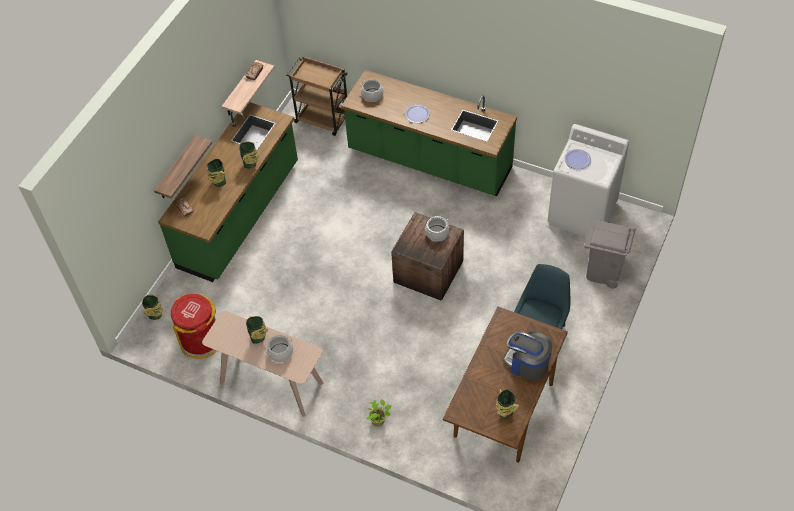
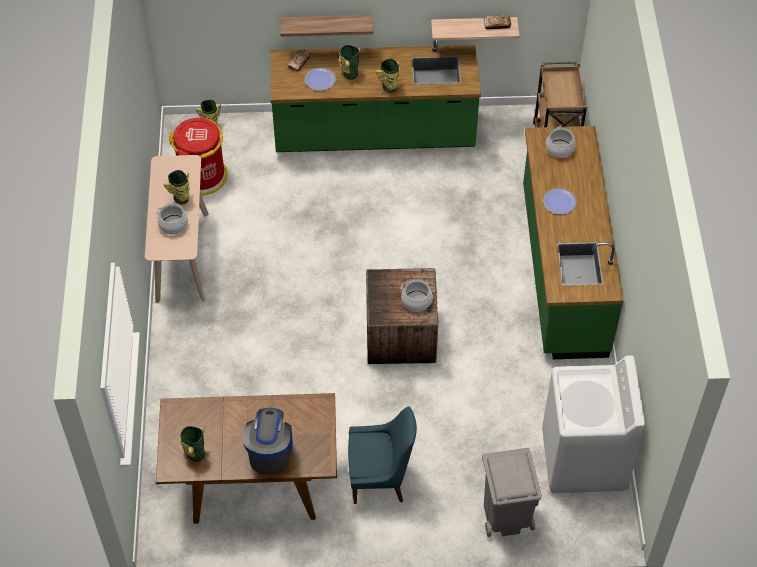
camera: 60 degrees right, 0 degrees up
potted plant [367,399,391,427] -> none
plate [564,149,591,169] -> plate moved to [305,68,336,91]

